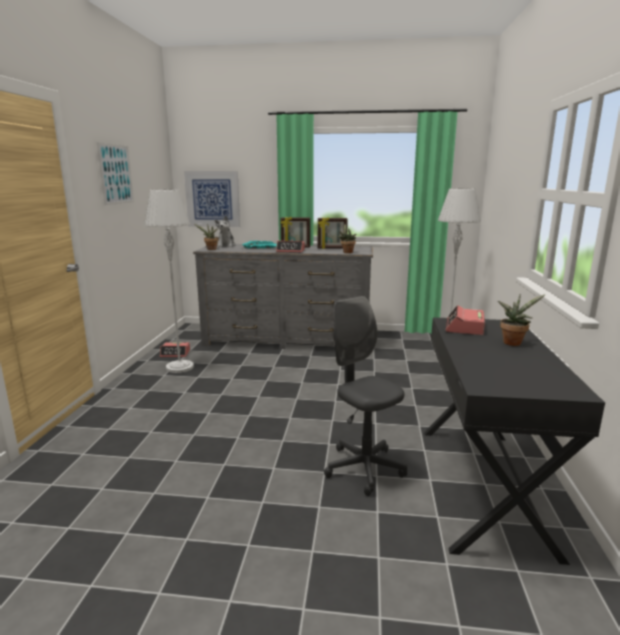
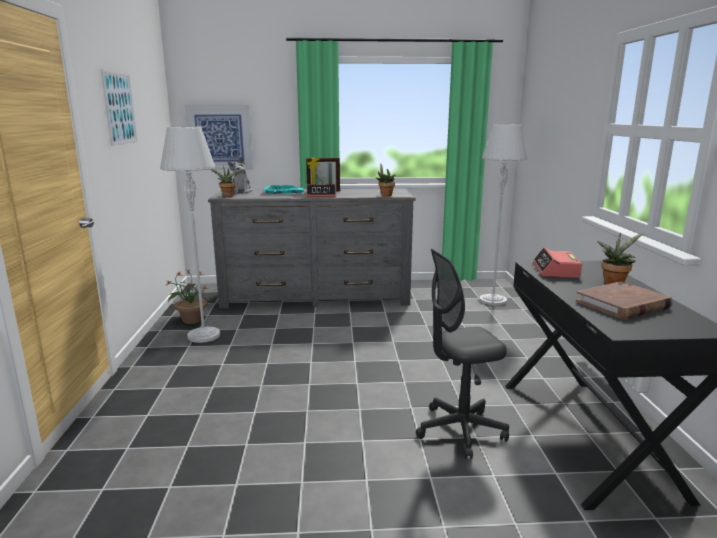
camera: 10 degrees left, 0 degrees up
alarm clock [160,342,190,357] -> potted plant [167,269,210,324]
picture frame [318,217,348,249] -> none
grey office chair [324,296,407,496] -> grey office chair turned 60 degrees counterclockwise [416,249,509,459]
none -> brown book [576,281,673,320]

